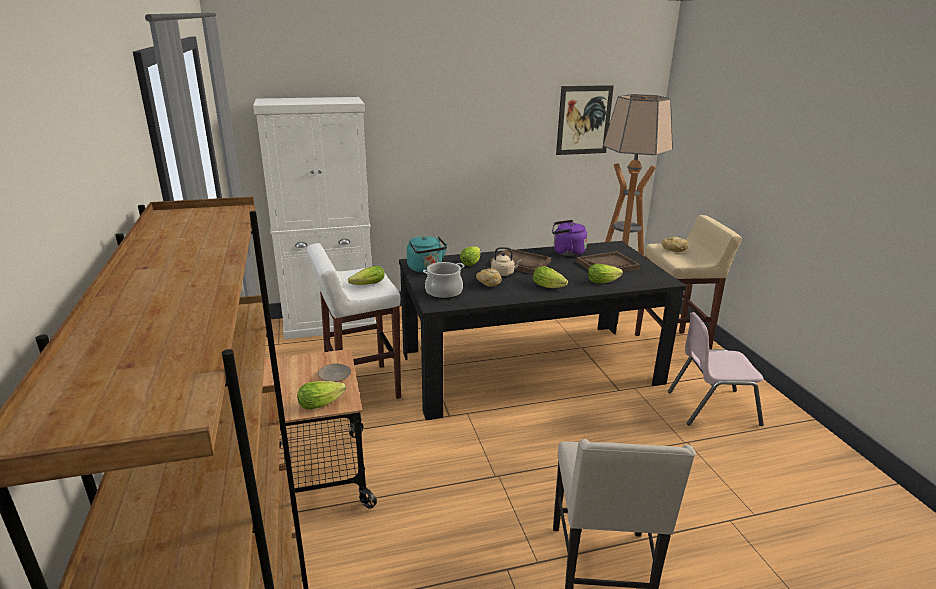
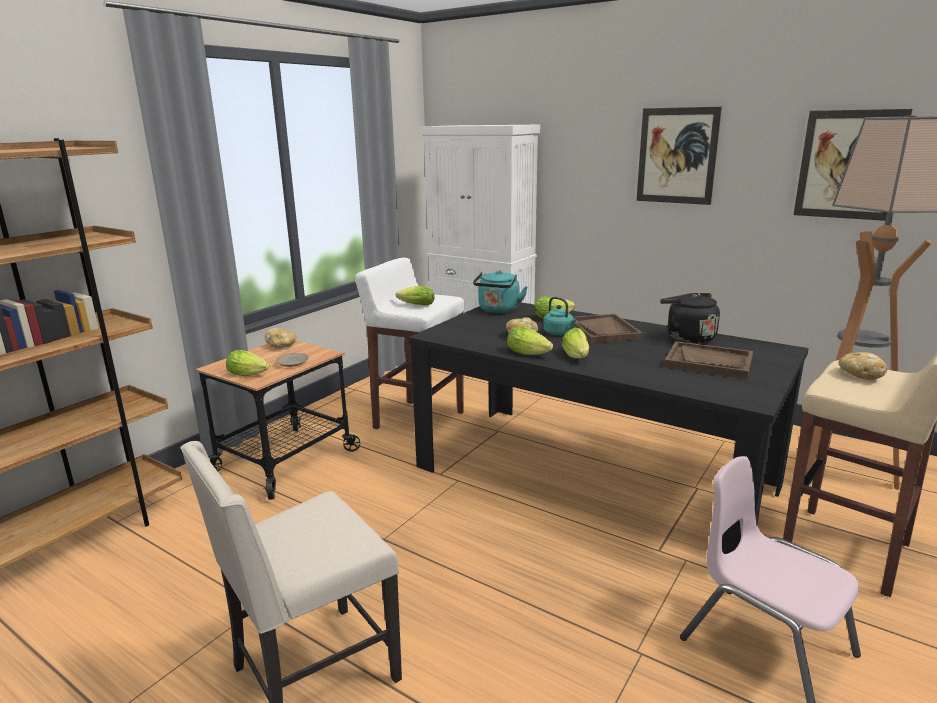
camera: 50 degrees right, 5 degrees down
cooking pot [423,262,465,299] -> none
beige kettle [491,247,522,276] -> turquoise kettle [543,297,577,335]
purple kettle [552,220,588,256] -> black kettle [660,293,720,343]
lettuce [588,264,623,283] -> lettuce moved to [507,326,553,355]
none -> bread [265,328,297,348]
none -> picture [636,107,722,205]

